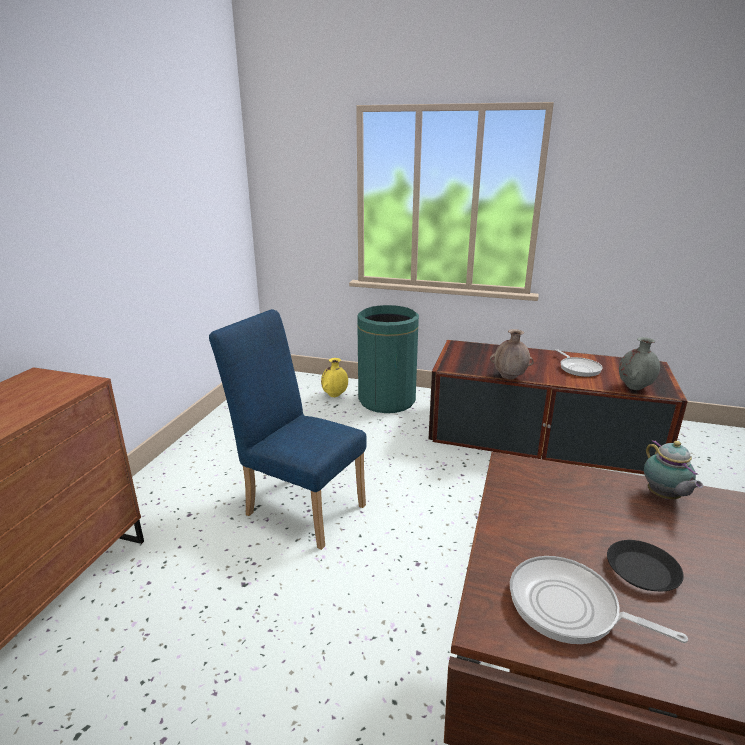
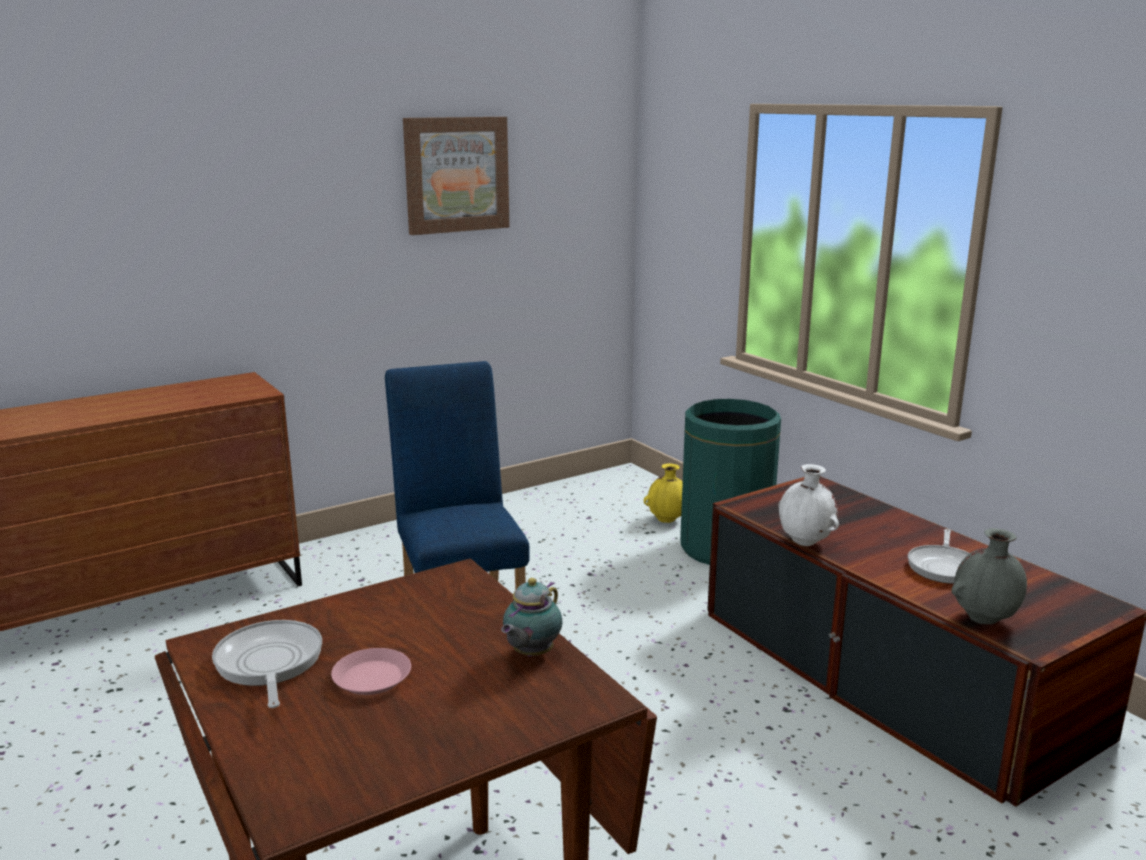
camera: 40 degrees right, 5 degrees down
brown vase [490,329,534,380] -> white vase [778,464,839,546]
black plate [607,540,684,591] -> pink plate [331,648,411,695]
none -> picture [403,117,509,235]

